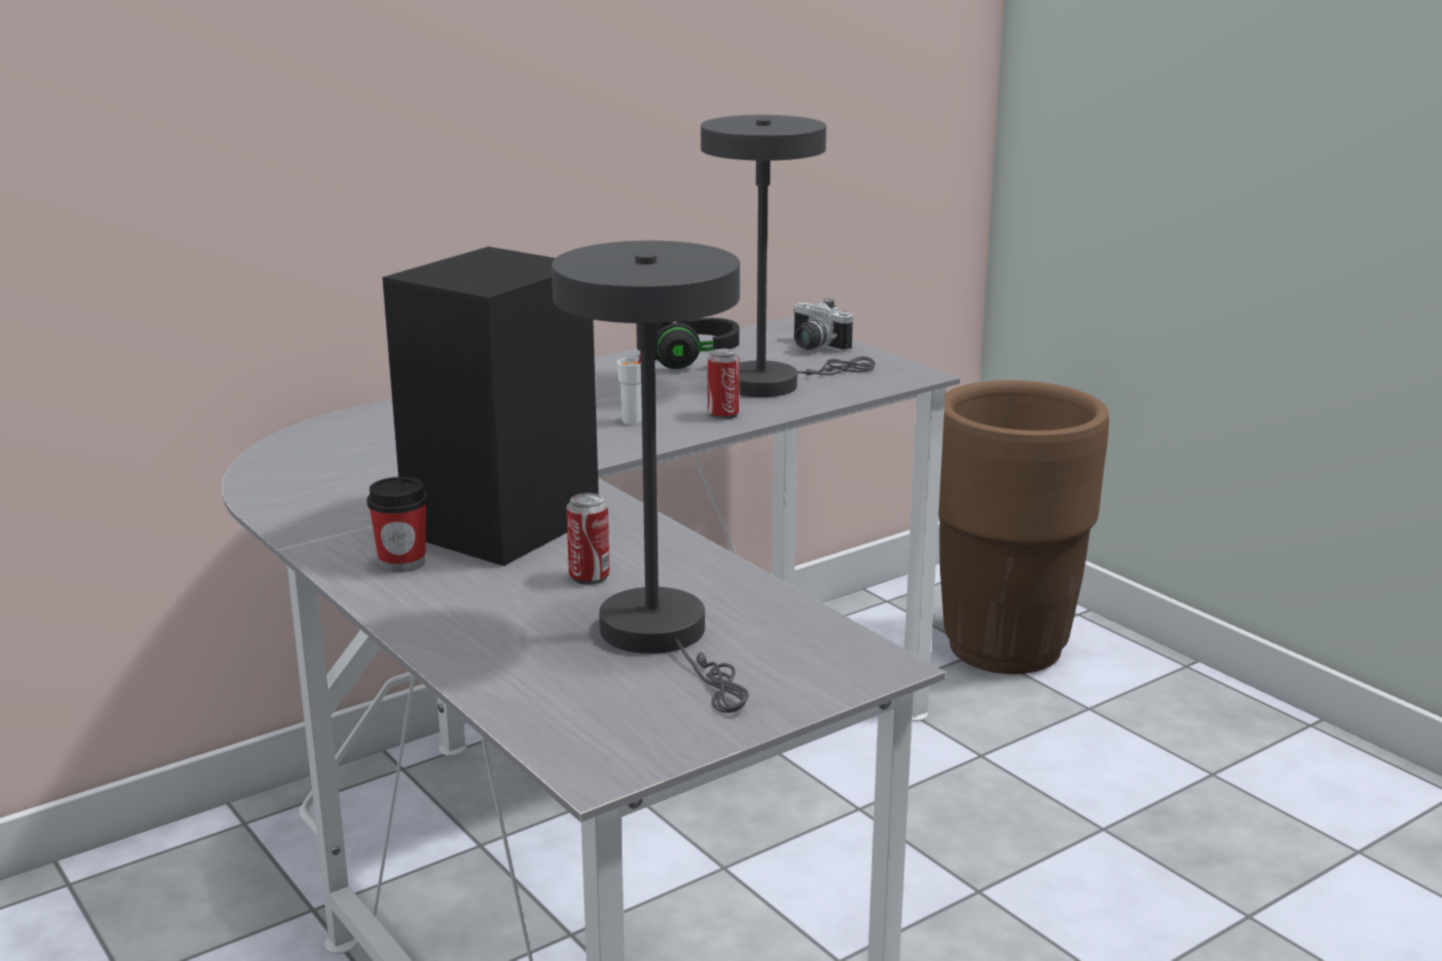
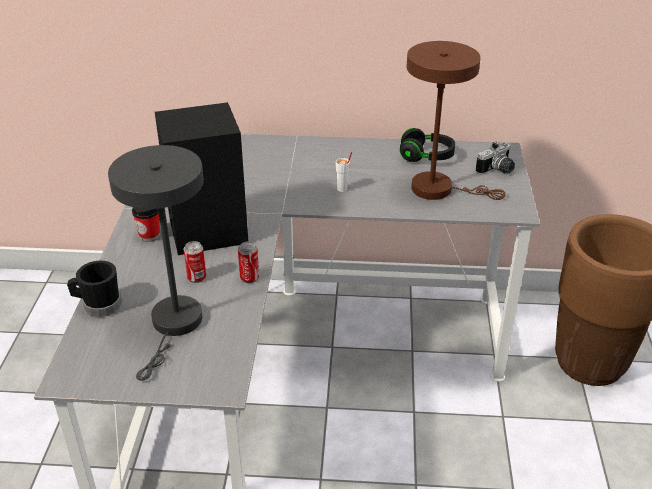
camera: 40 degrees right, 15 degrees up
grey table lamp [701,115,875,397] -> brown table lamp [407,41,506,200]
can [707,349,740,420] -> can moved to [238,241,259,283]
camera [793,298,853,352] -> camera turned 120 degrees counterclockwise [476,141,515,175]
none -> black mug [67,260,122,317]

